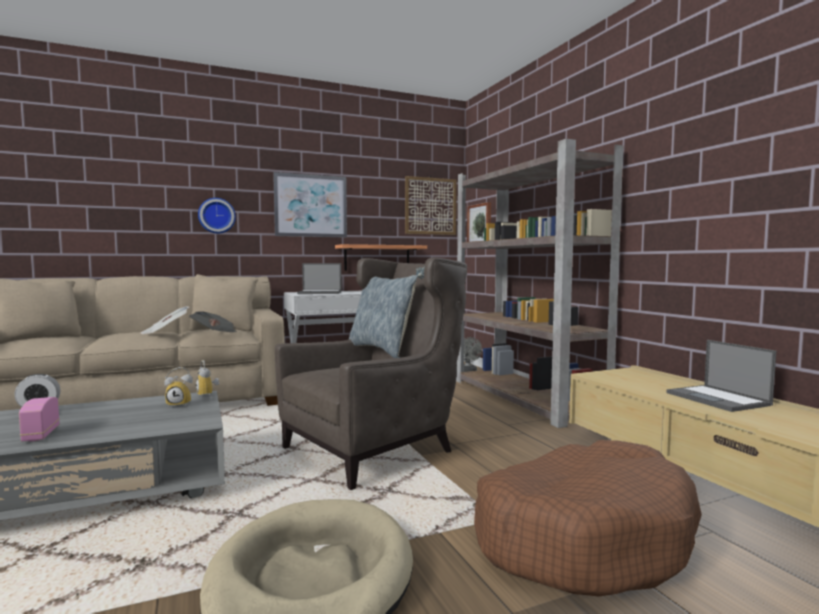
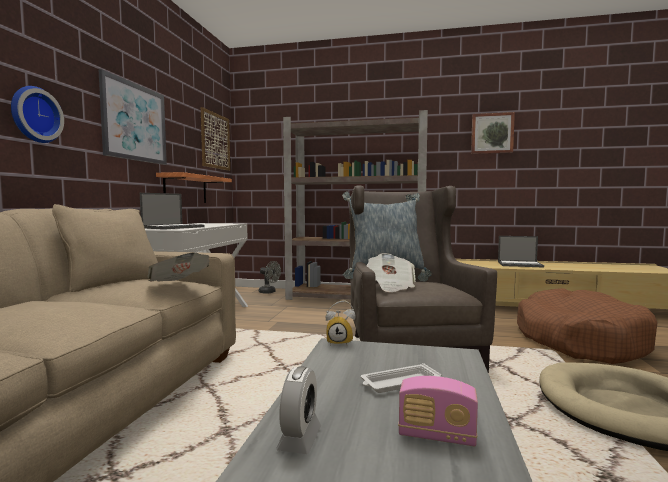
camera: 55 degrees left, 0 degrees up
newspaper [140,306,189,334] -> newspaper moved to [367,253,416,292]
alarm clock [164,367,193,408] -> none
picture [467,202,491,242] -> picture moved to [471,112,515,154]
none -> white tray [361,363,442,393]

